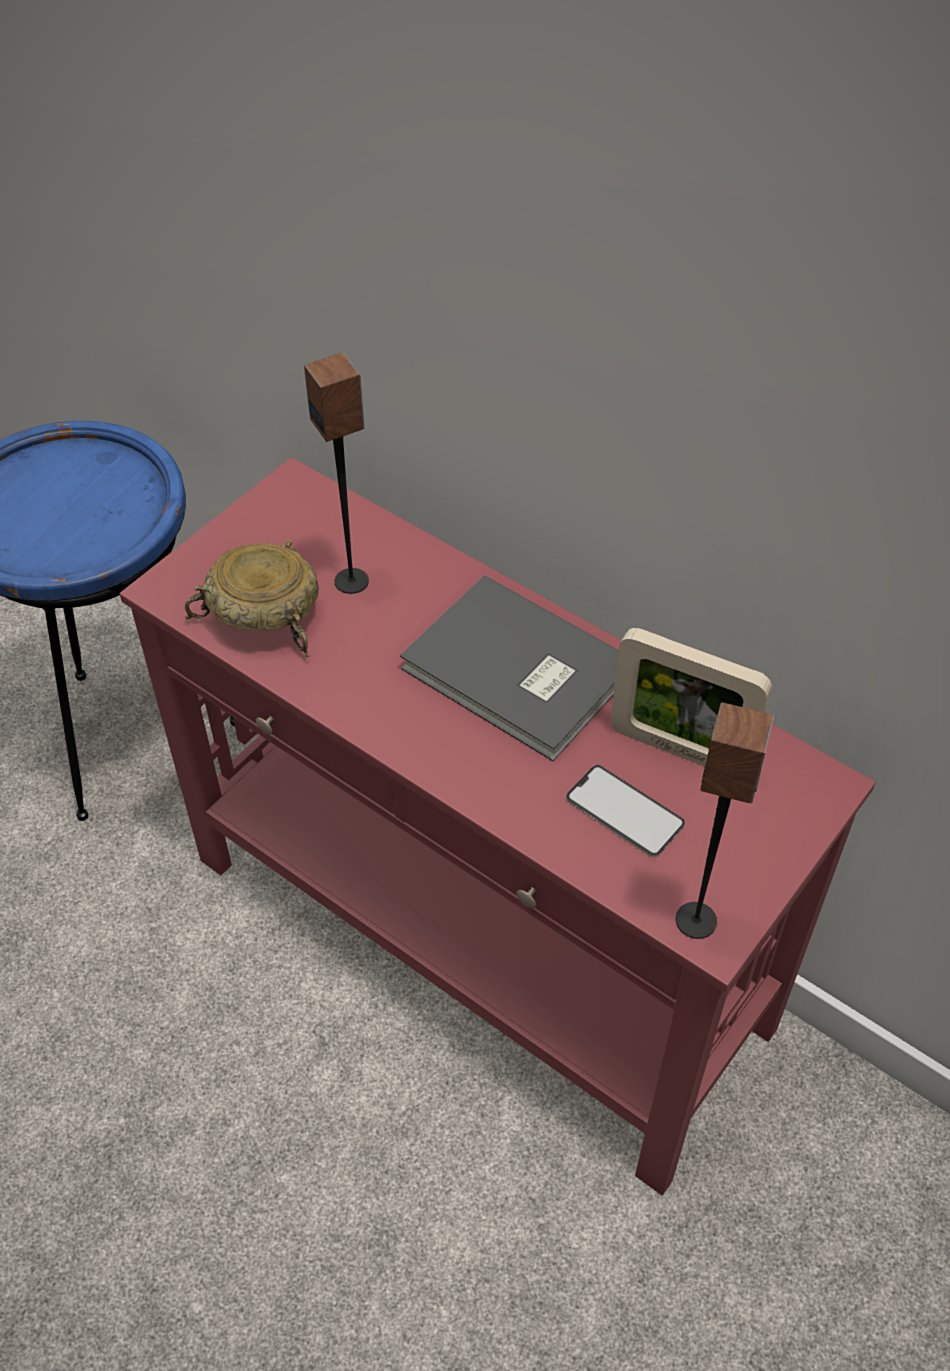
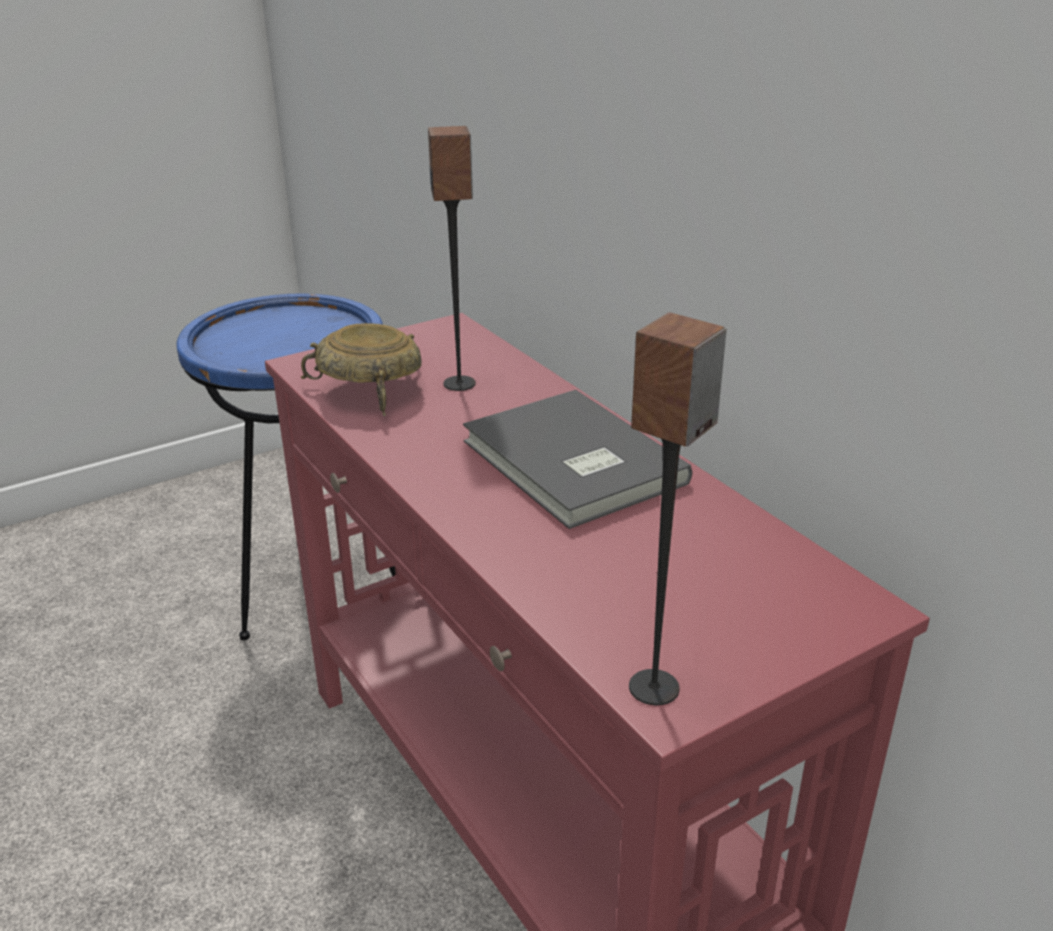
camera: 20 degrees right, 20 degrees down
phone [566,765,685,857] -> none
picture frame [610,628,772,767] -> none

